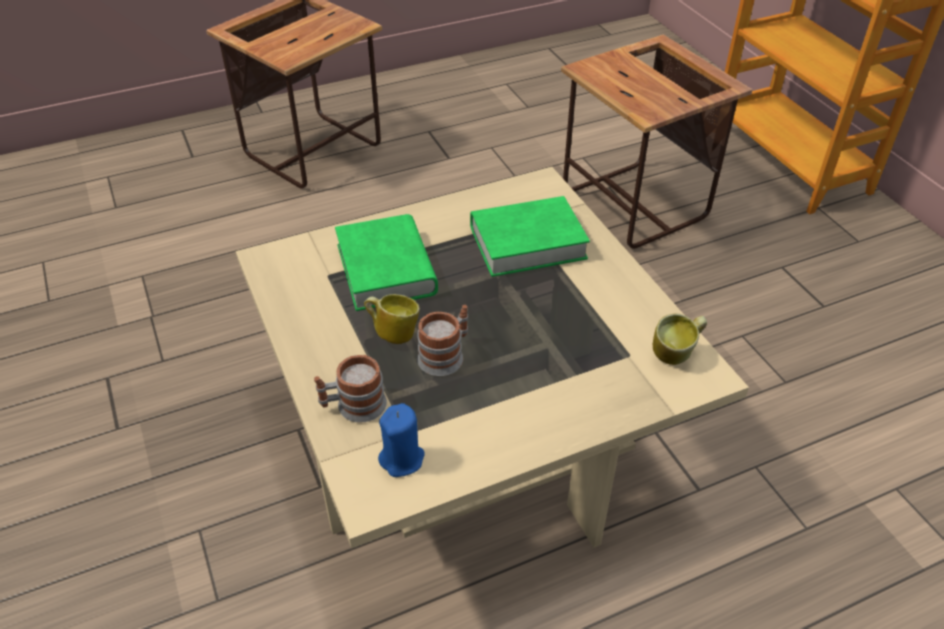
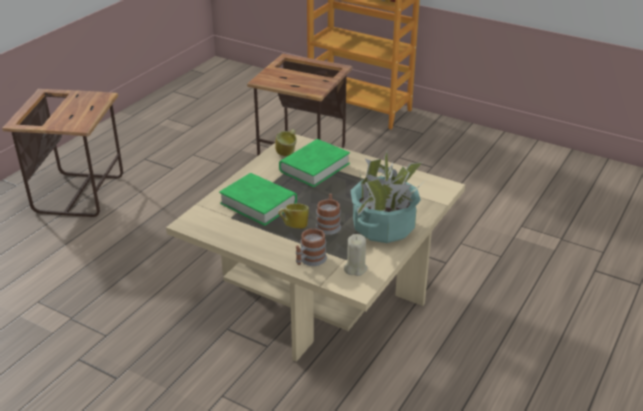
camera: 35 degrees left, 10 degrees down
blue candle [378,403,425,477] -> beige candle [344,234,367,276]
mug [653,314,707,365] -> mug moved to [275,129,297,156]
none -> potted plant [350,152,427,243]

